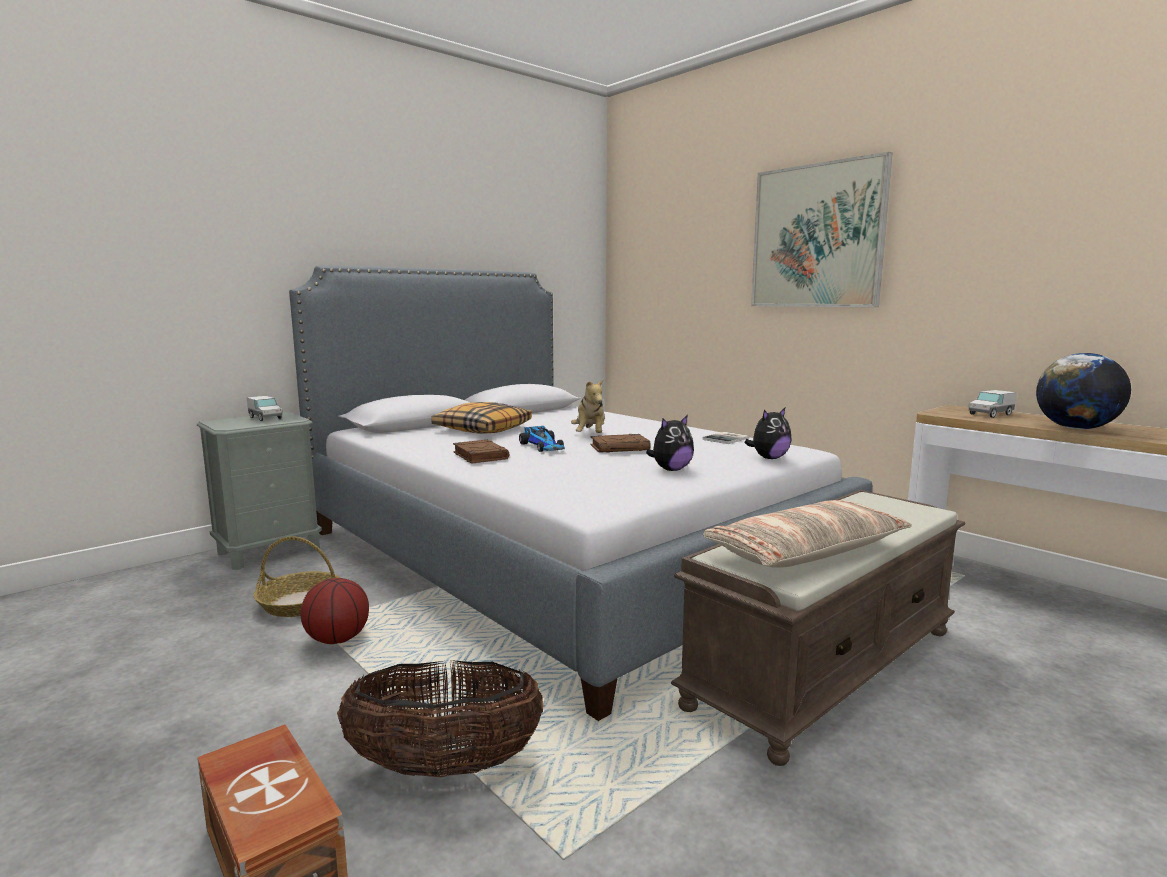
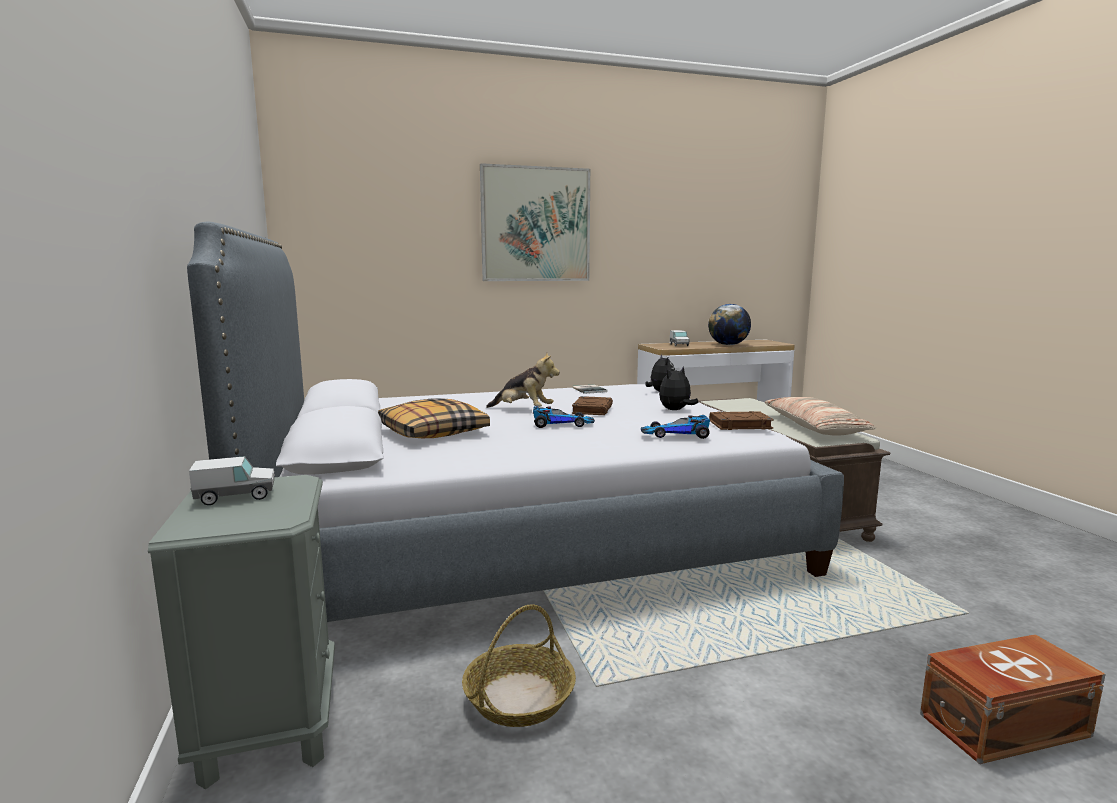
camera: 65 degrees left, 0 degrees up
basketball [301,578,369,644] -> none
basket [337,660,544,777] -> none
brown book [453,440,509,464] -> brown book moved to [709,411,774,430]
plush toy [646,415,694,471] -> plush toy turned 120 degrees counterclockwise [659,366,698,410]
none -> toy car [641,415,710,439]

